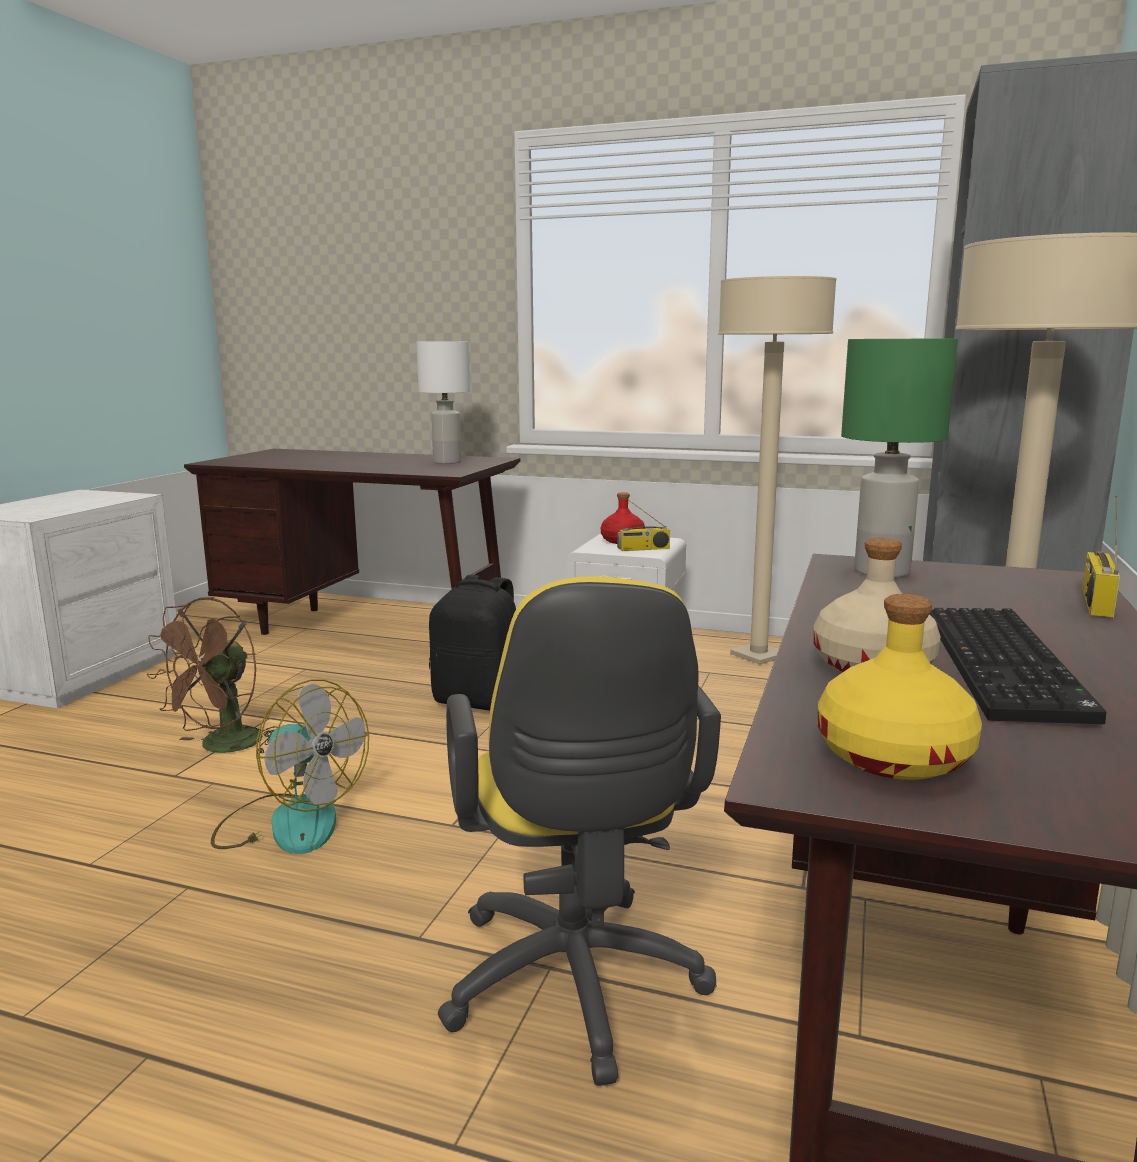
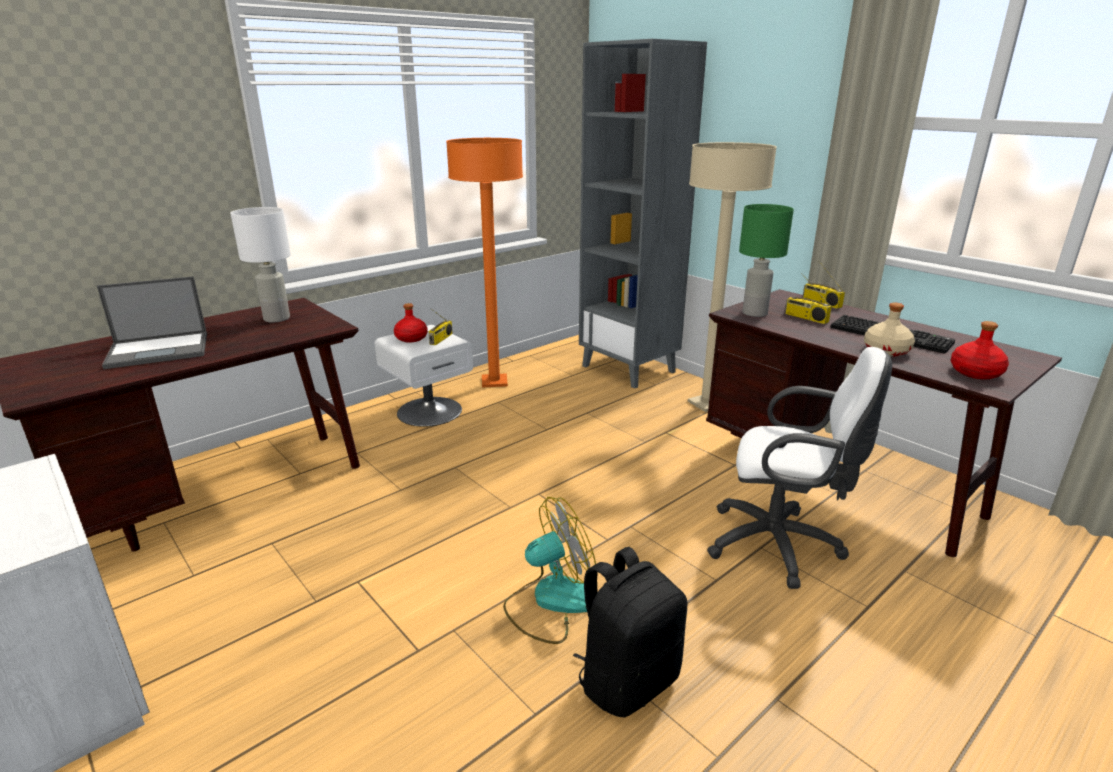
camera: 60 degrees left, 10 degrees up
brown fan [146,597,278,755] -> none
black backpack [429,575,516,711] -> black backpack moved to [573,547,687,717]
yellow office chair [438,576,721,1086] -> white office chair [707,347,892,589]
beige floor lamp [718,276,837,665] -> orange floor lamp [446,138,523,387]
yellow bottle [818,594,982,780] -> red bottle [950,321,1009,379]
none -> laptop [97,276,207,369]
none -> radio [785,273,832,324]

